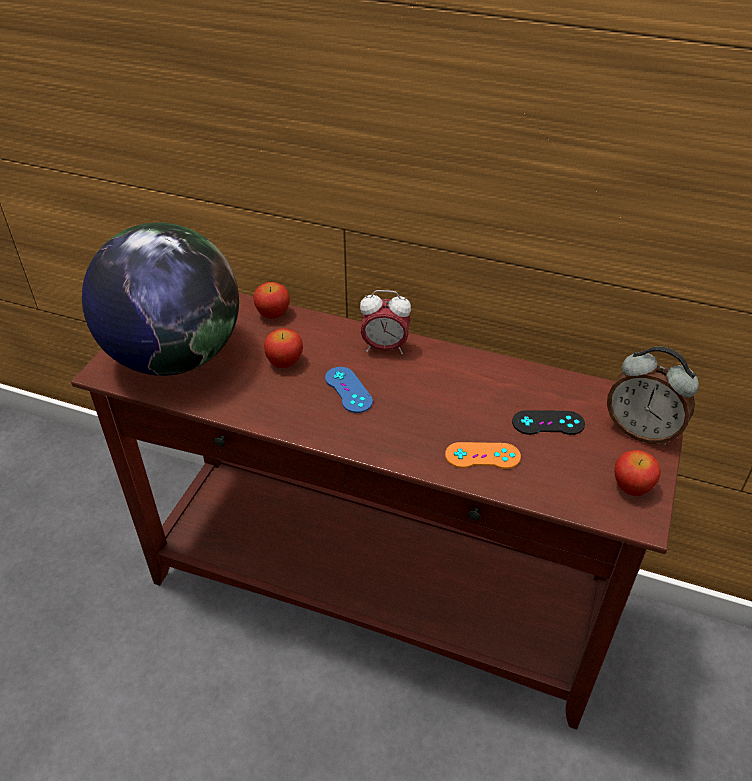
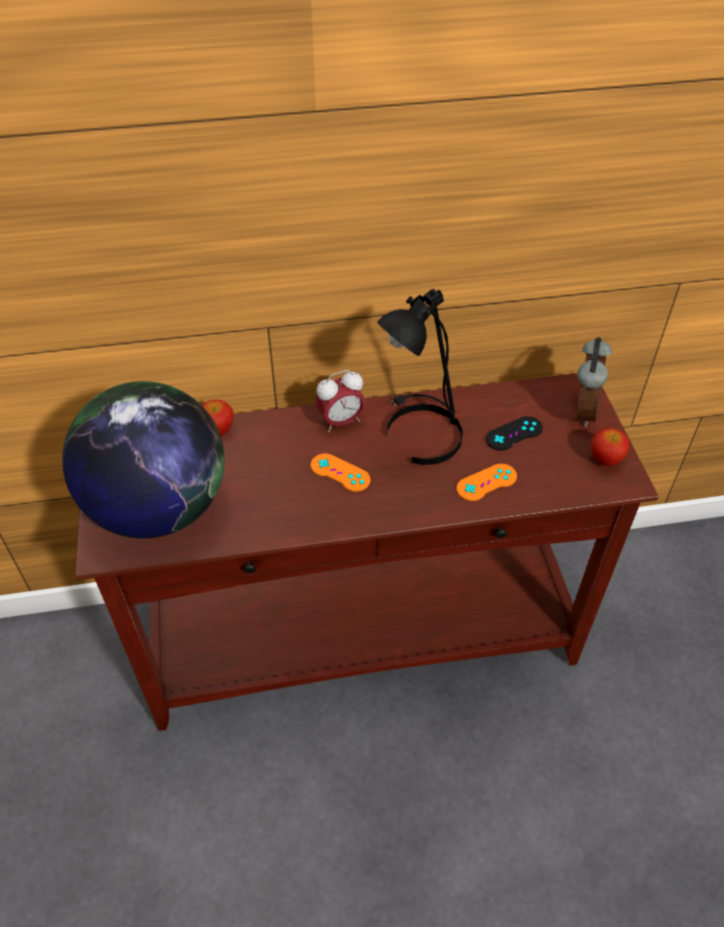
camera: 30 degrees left, 5 degrees up
apple [264,328,303,368] -> none
blue game controller [325,367,373,413] -> orange game controller [311,453,370,492]
alarm clock [607,346,699,445] -> alarm clock turned 75 degrees counterclockwise [577,337,612,427]
none -> black table lamp [377,289,463,465]

